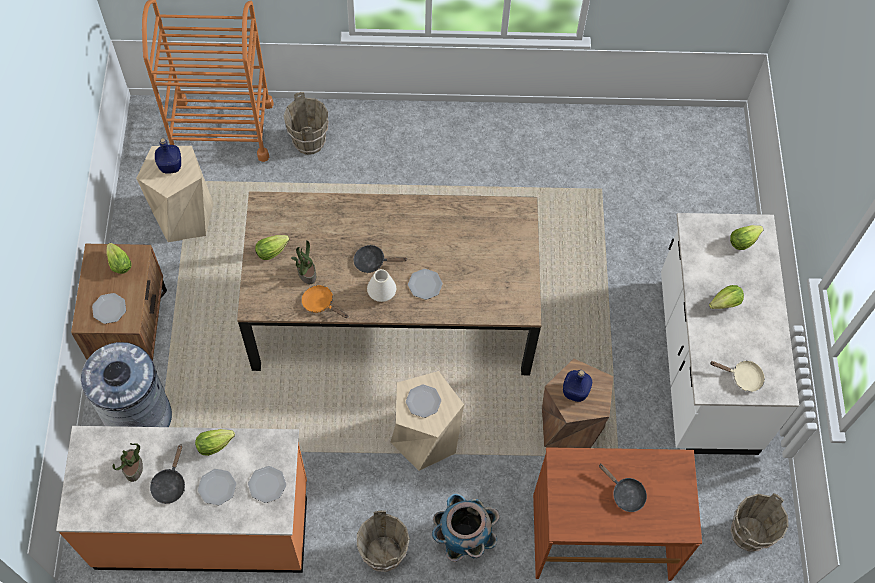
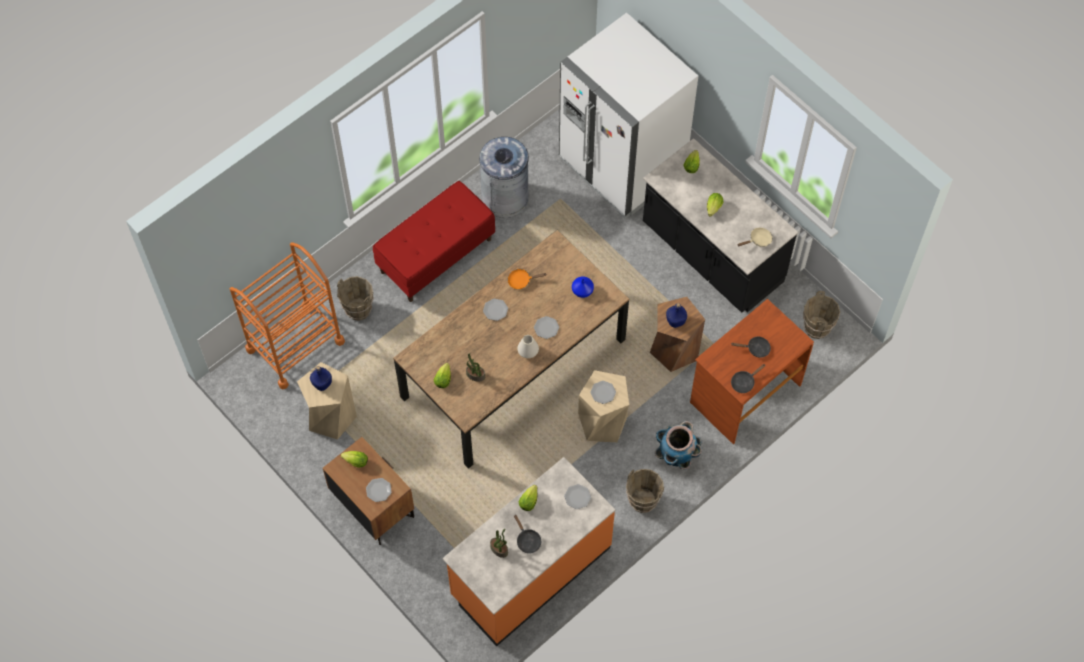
camera: 40 degrees left, 0 degrees up
grey trash can [81,342,172,427] -> grey trash can moved to [480,137,529,218]
plate [198,469,236,505] -> plate moved to [483,299,508,321]
orange frying pan [302,285,349,318] -> orange frying pan moved to [508,269,546,289]
black frying pan [354,245,407,273] -> black frying pan moved to [731,364,766,393]
white counter [661,213,799,455] -> black counter [643,138,798,313]
none -> red bench [373,181,495,302]
none -> white fridge [559,13,698,219]
none -> blue vase [572,277,594,298]

